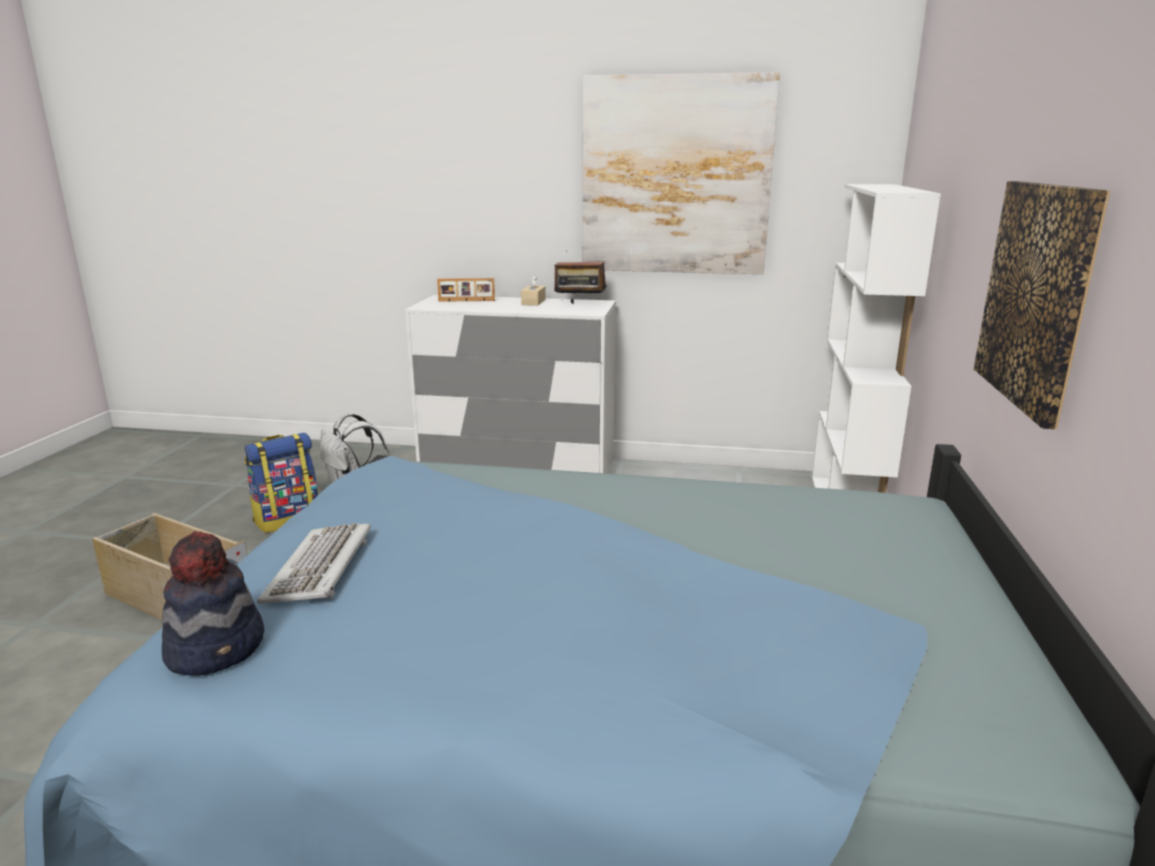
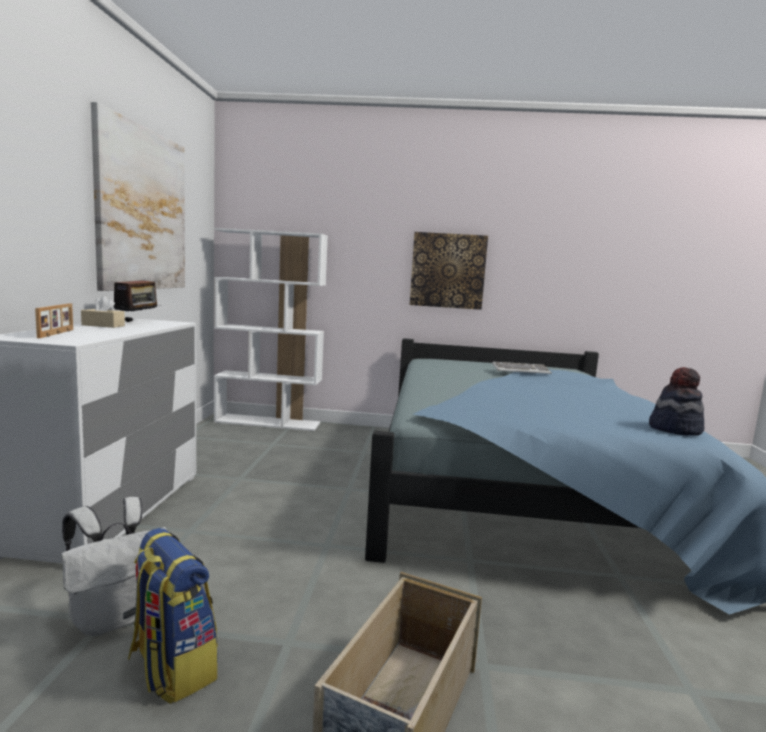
camera: 95 degrees left, 10 degrees down
keyboard [257,523,371,604] -> keyboard moved to [492,362,552,374]

